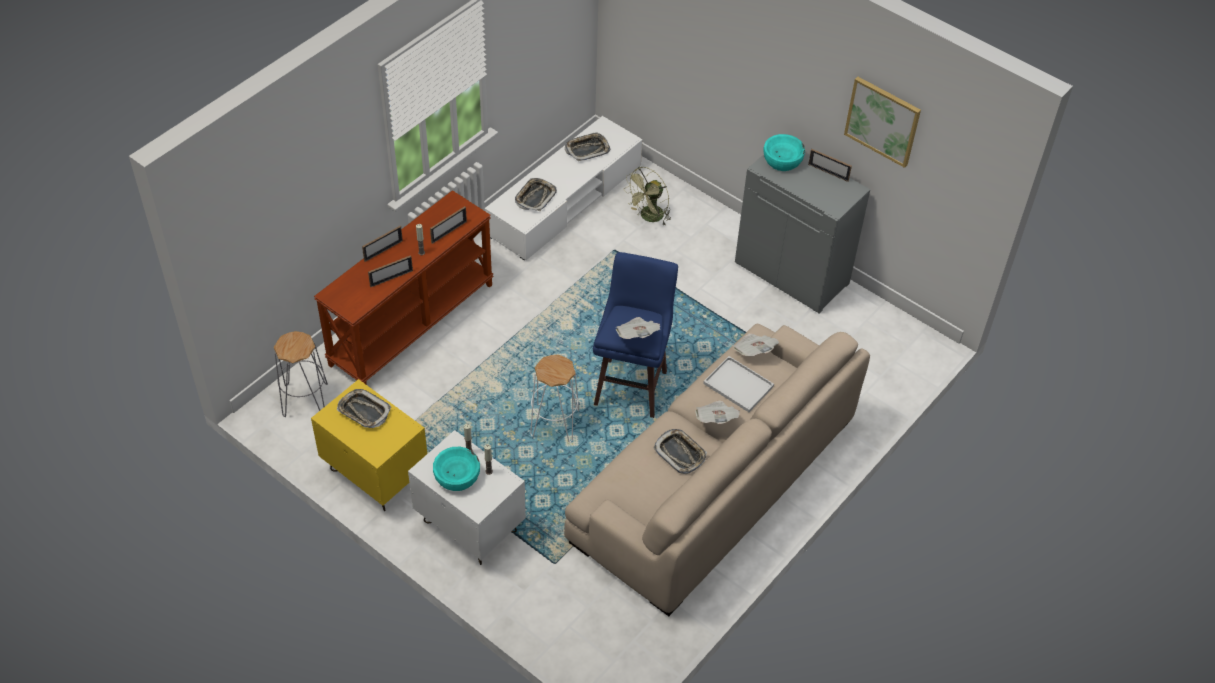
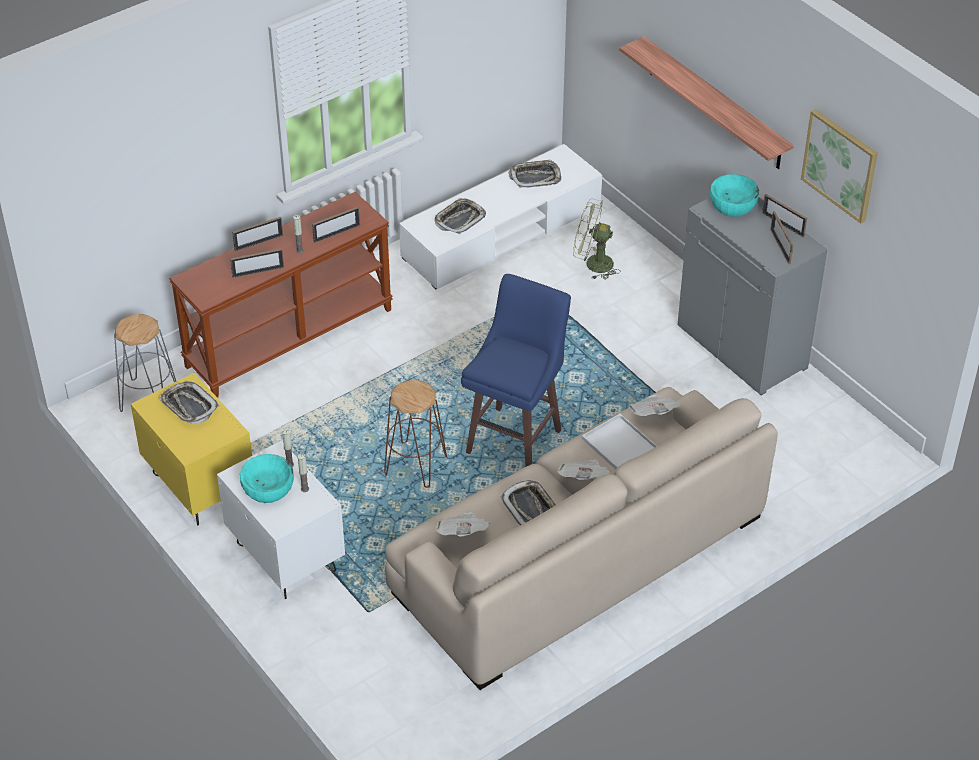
camera: 15 degrees right, 5 degrees down
white stool [530,355,579,442] -> brown stool [384,380,447,488]
newspaper [616,317,660,339] -> newspaper moved to [436,512,490,537]
green fan [624,167,671,226] -> green fan turned 45 degrees clockwise [573,199,620,279]
none -> shelf [619,36,794,169]
none -> picture frame [770,211,793,264]

